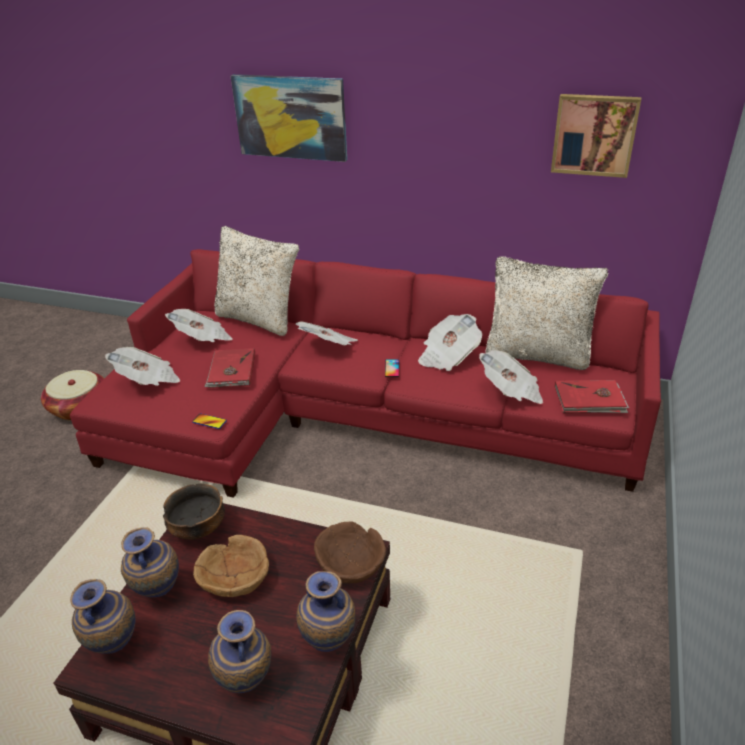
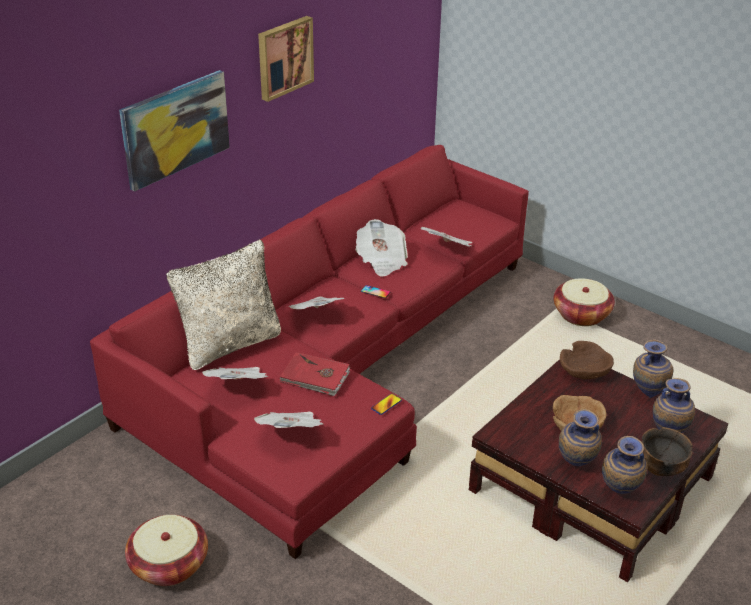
camera: 70 degrees left, 0 degrees up
bowl [163,484,225,540] -> bowl moved to [641,427,693,476]
beige pillow [486,256,609,371] -> none
picture [551,94,641,178] -> picture moved to [258,16,314,102]
red book [555,380,629,413] -> none
none -> basket [554,278,615,326]

